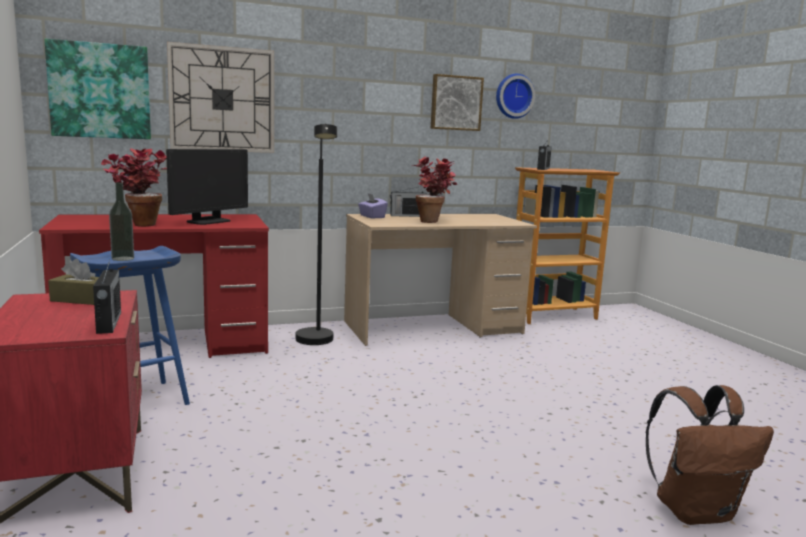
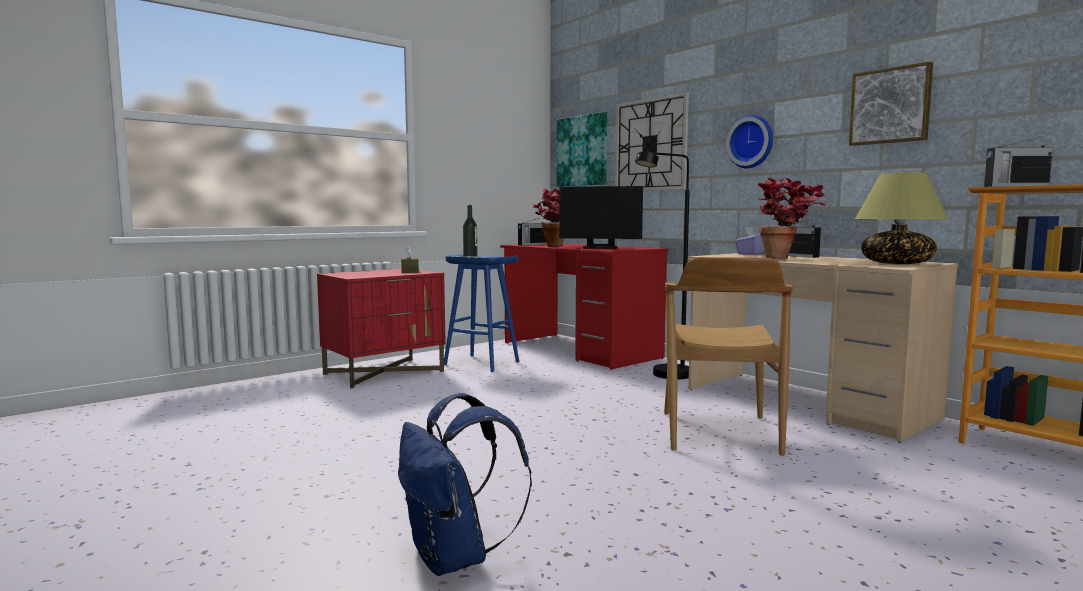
camera: 70 degrees right, 5 degrees down
radio [93,260,121,334] -> radio moved to [518,218,547,245]
wall clock [496,74,535,119] -> wall clock moved to [726,115,773,168]
brown backpack [646,385,774,525] -> blue backpack [398,393,532,576]
none -> brown chair [664,257,793,456]
none -> table lamp [855,172,948,264]

